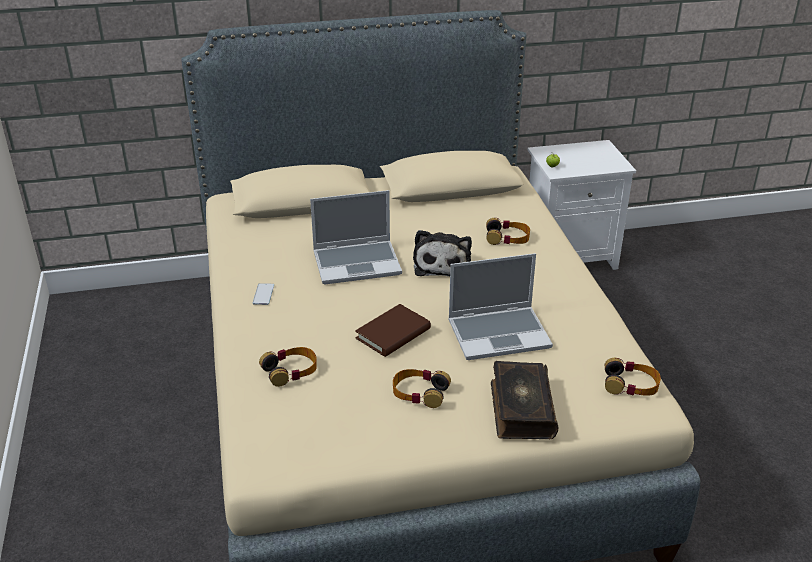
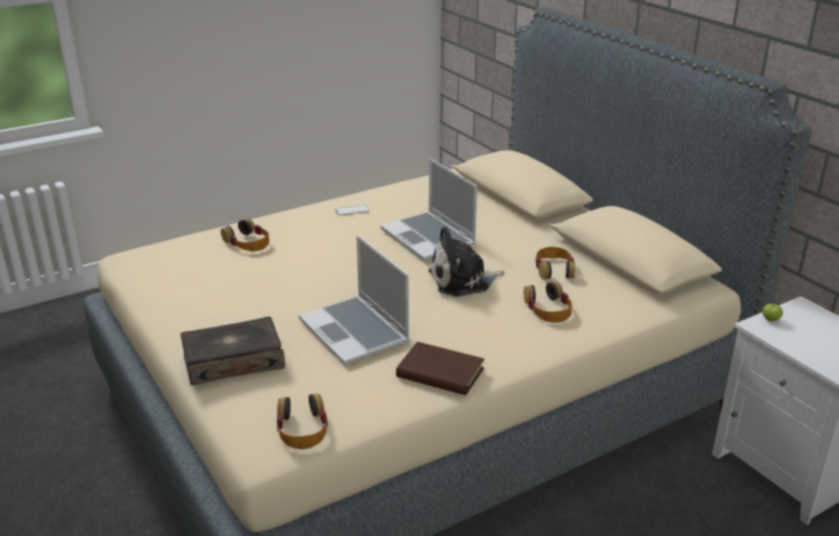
camera: 70 degrees right, 5 degrees down
brown book [355,304,431,357] -> brown book moved to [396,342,484,395]
headphones [393,369,451,408] -> headphones moved to [535,247,575,279]

